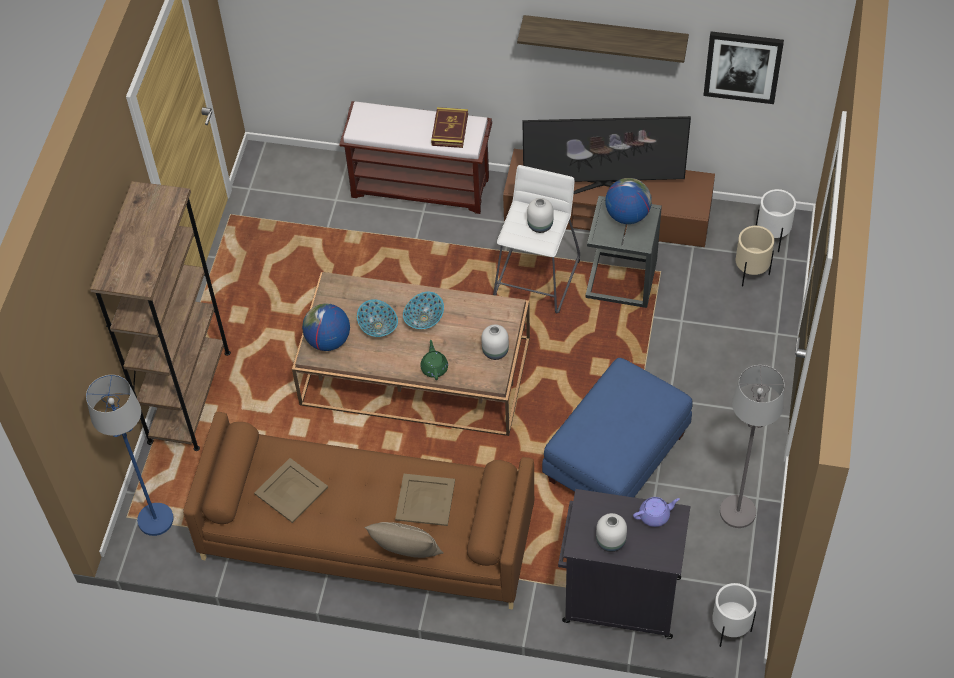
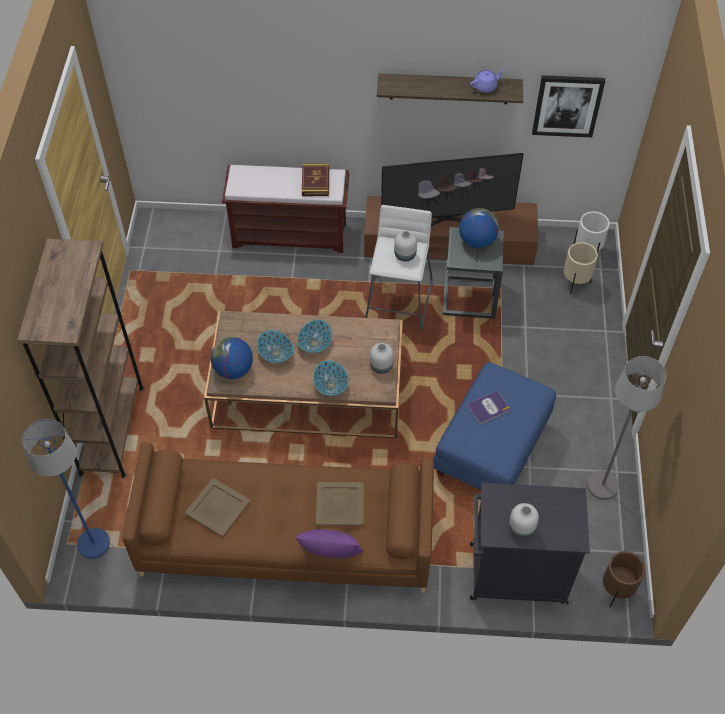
camera: 10 degrees left, 0 degrees up
beige pillow [364,522,444,558] -> purple pillow [294,529,364,558]
green teapot [420,340,448,380] -> bowl [313,360,348,396]
purple teapot [633,497,680,527] -> purple teapot moved to [470,69,505,93]
white planter [712,583,756,647] -> brown planter [603,551,645,607]
none -> book [467,391,509,424]

